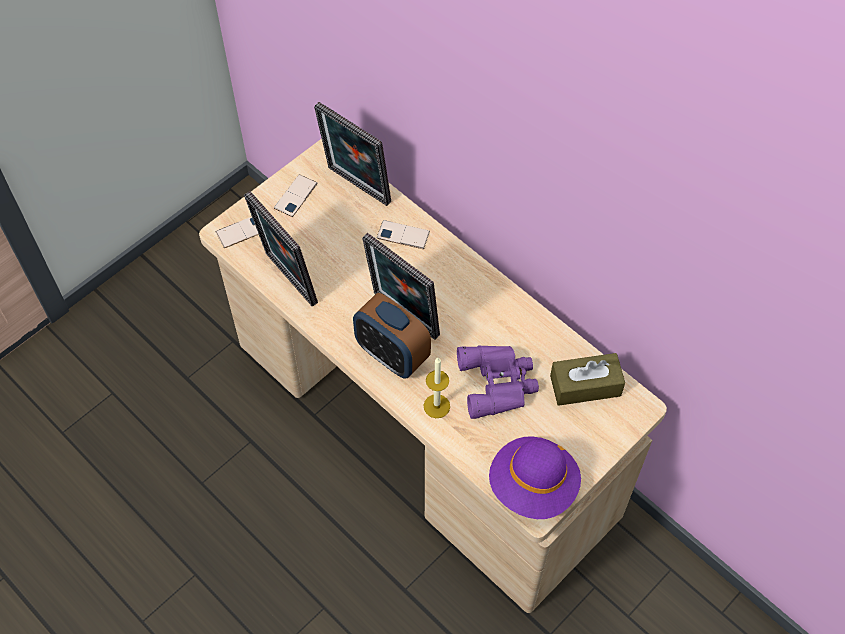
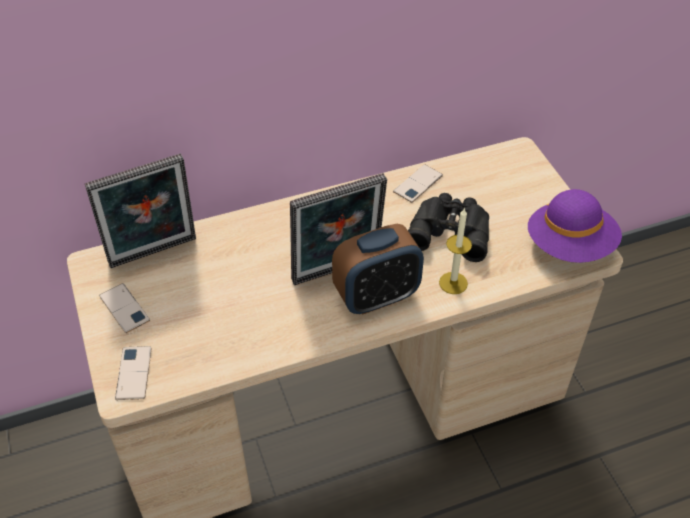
camera: 65 degrees left, 10 degrees down
picture frame [244,191,318,307] -> none
phone [377,220,430,249] -> phone moved to [393,164,443,203]
purple binoculars [457,345,539,419] -> black binoculars [408,193,489,262]
brown tissue box [550,353,625,406] -> none

